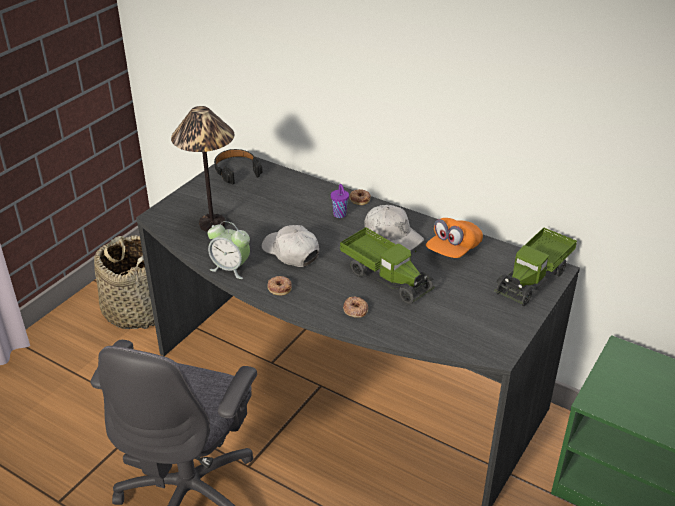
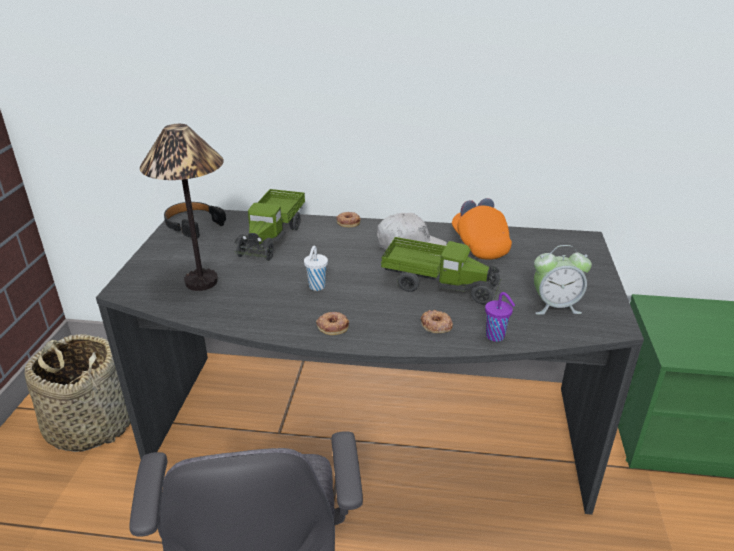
camera: 25 degrees left, 5 degrees down
alarm clock [208,221,250,279] -> alarm clock moved to [534,245,592,315]
white cap [262,225,319,267] -> white cup [304,246,328,291]
purple cup [331,184,349,218] -> purple cup moved to [485,292,515,342]
orange cap [426,218,483,258] -> orange cap turned 150 degrees clockwise [452,198,512,260]
toy truck [494,227,577,306] -> toy truck moved to [235,189,305,261]

